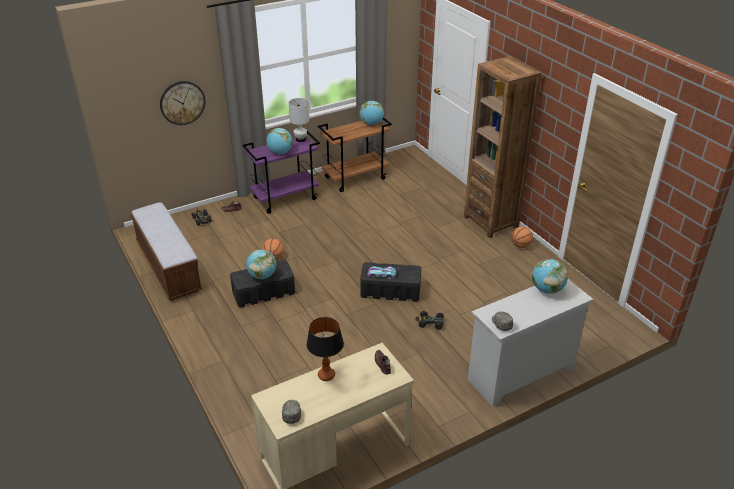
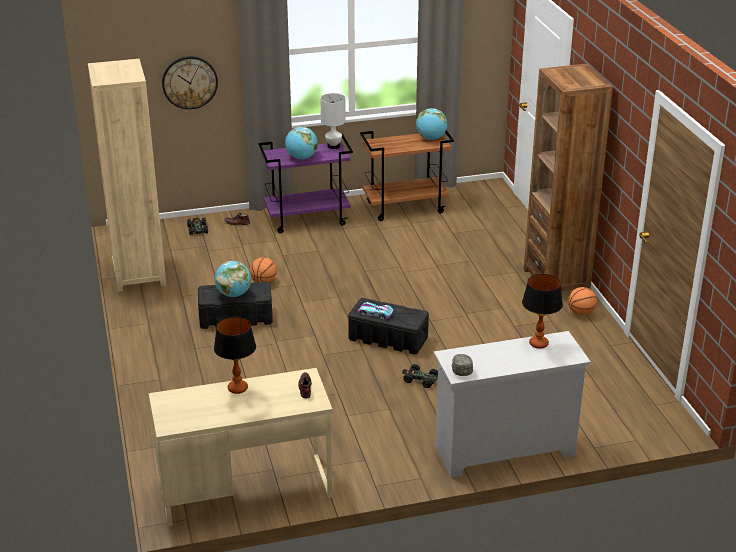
camera: 15 degrees right, 5 degrees down
bench [130,202,202,301] -> beige bookcase [88,59,166,292]
grey cap [282,400,301,424] -> none
globe [532,259,568,294] -> table lamp [522,274,563,349]

